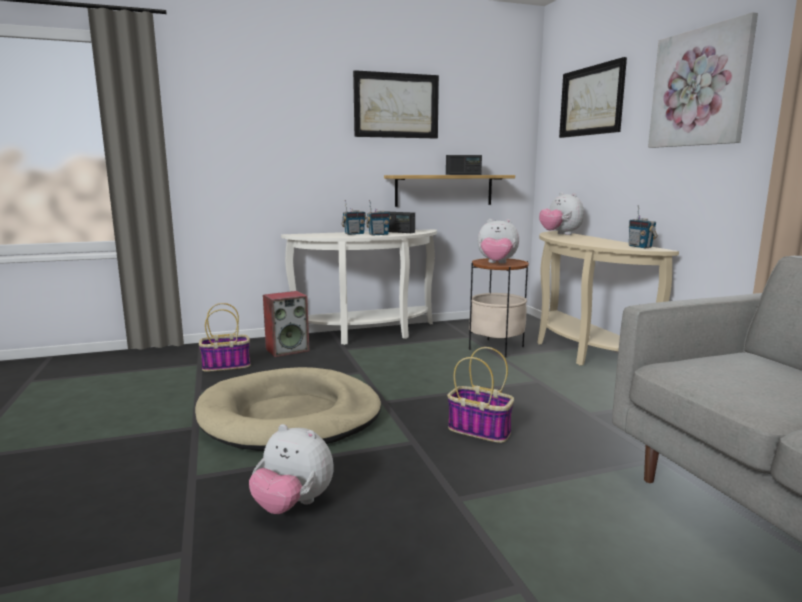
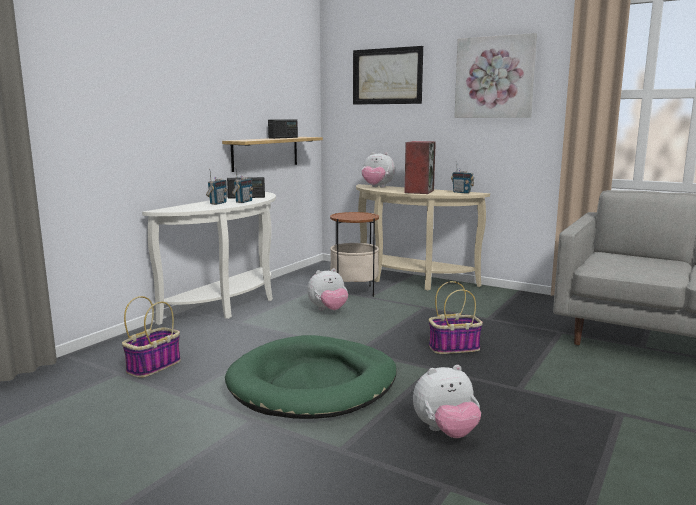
camera: 40 degrees left, 0 degrees up
beige dog bed [195,367,381,451] -> green dog bed [225,335,397,419]
speaker [263,291,310,357] -> speaker moved to [405,141,436,194]
picture [353,70,439,138] -> none
plush toy [478,219,519,263] -> plush toy moved to [307,268,348,310]

